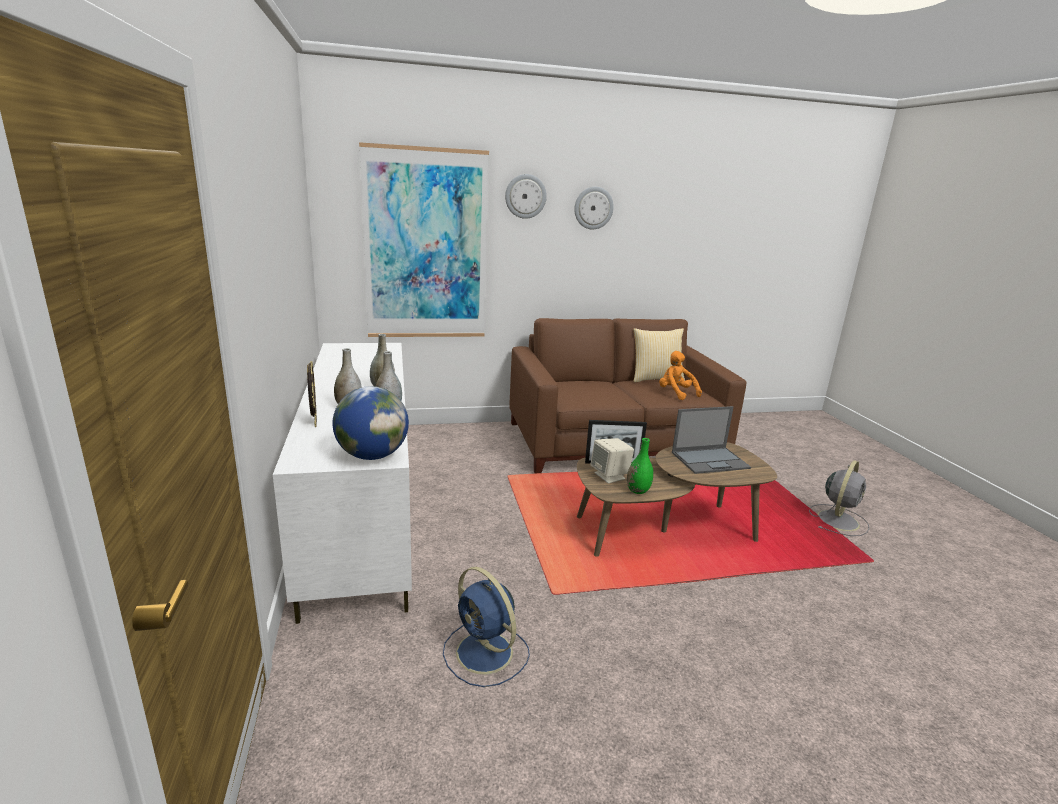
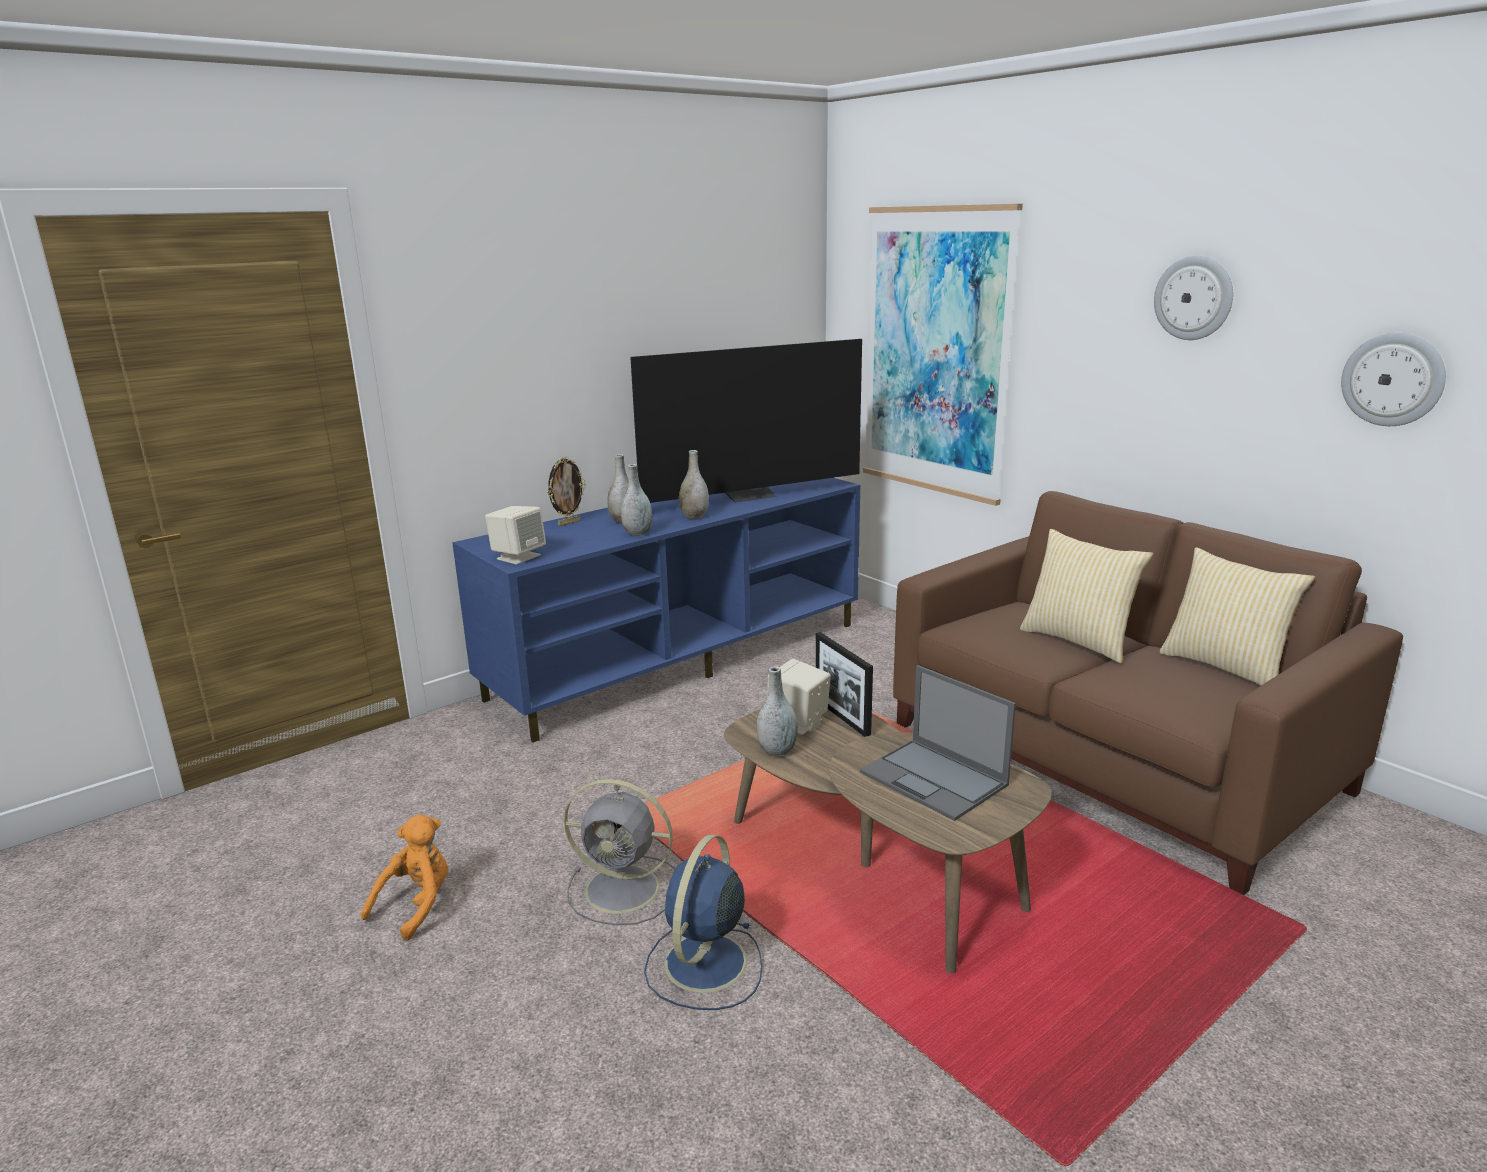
camera: 65 degrees right, 0 degrees up
white tv stand [273,343,412,624] -> blue tv stand [452,478,860,742]
globe [333,386,409,460] -> beige speaker [485,506,546,565]
blue fan [443,567,530,687] -> blue fan moved to [644,834,762,1010]
wall clock [505,174,547,219] -> wall clock moved to [1341,333,1446,426]
green vase [627,438,653,494] -> grey vase [757,666,798,756]
orange plush toy [659,351,702,400] -> orange plush toy moved to [361,814,448,941]
grey fan [809,460,870,536] -> grey fan moved to [564,779,675,925]
none -> television [630,339,862,503]
none -> pillow [1020,529,1154,663]

